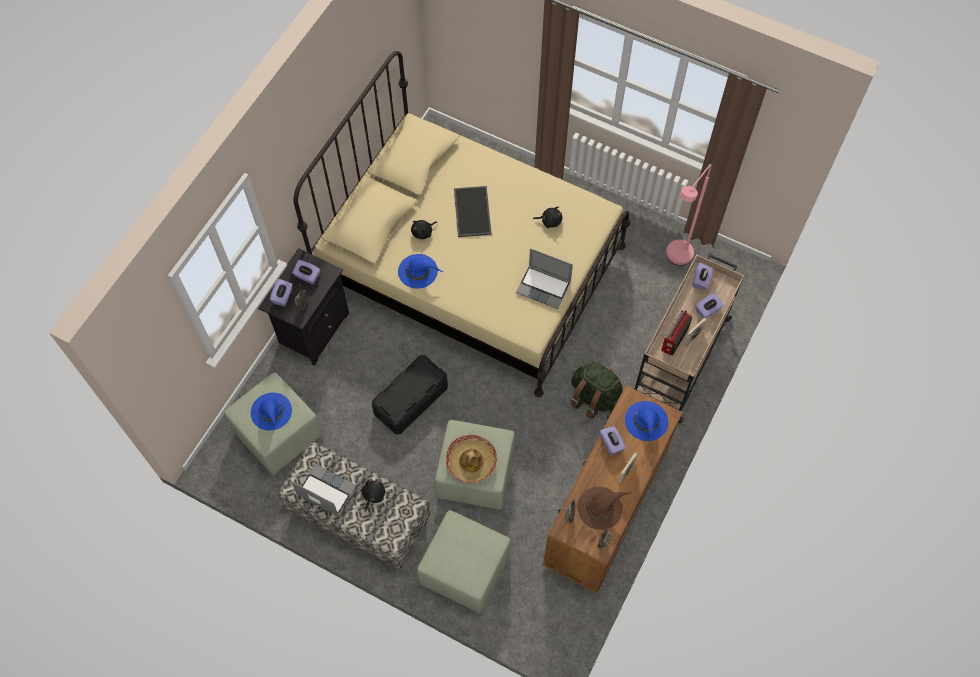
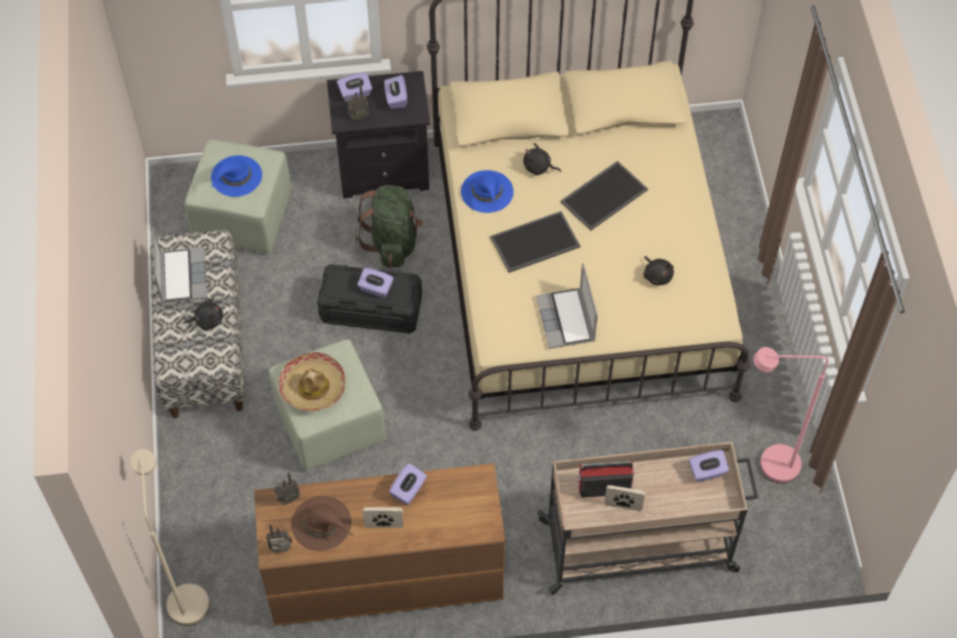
camera: 55 degrees right, 5 degrees down
green ottoman [417,510,511,613] -> none
green backpack [571,361,623,419] -> green backpack moved to [356,185,423,268]
blue hat [625,401,668,442] -> none
purple tissue box [695,293,724,318] -> purple tissue box moved to [357,268,394,298]
none -> beige floor lamp [130,449,210,626]
none -> tray [490,211,580,273]

